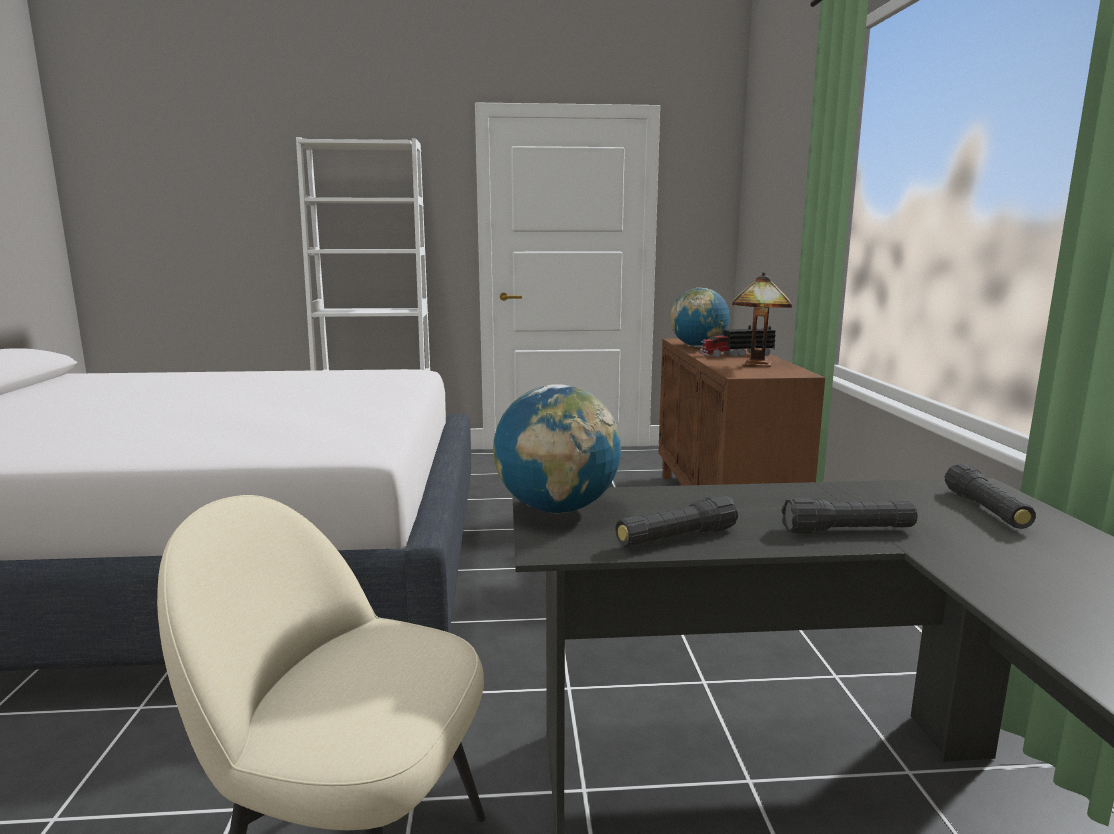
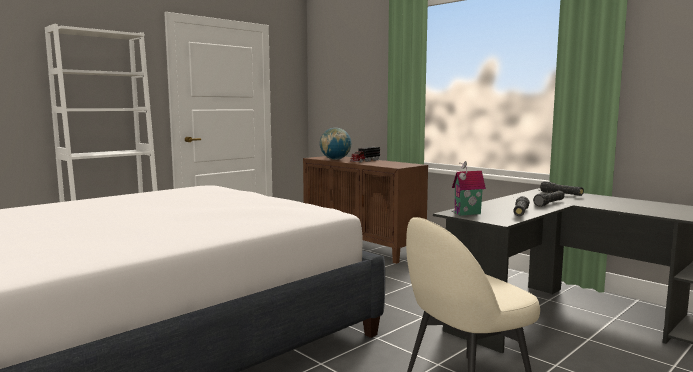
camera: 40 degrees left, 5 degrees down
globe [493,384,621,514] -> toy house [452,161,486,216]
table lamp [732,272,792,367] -> none

